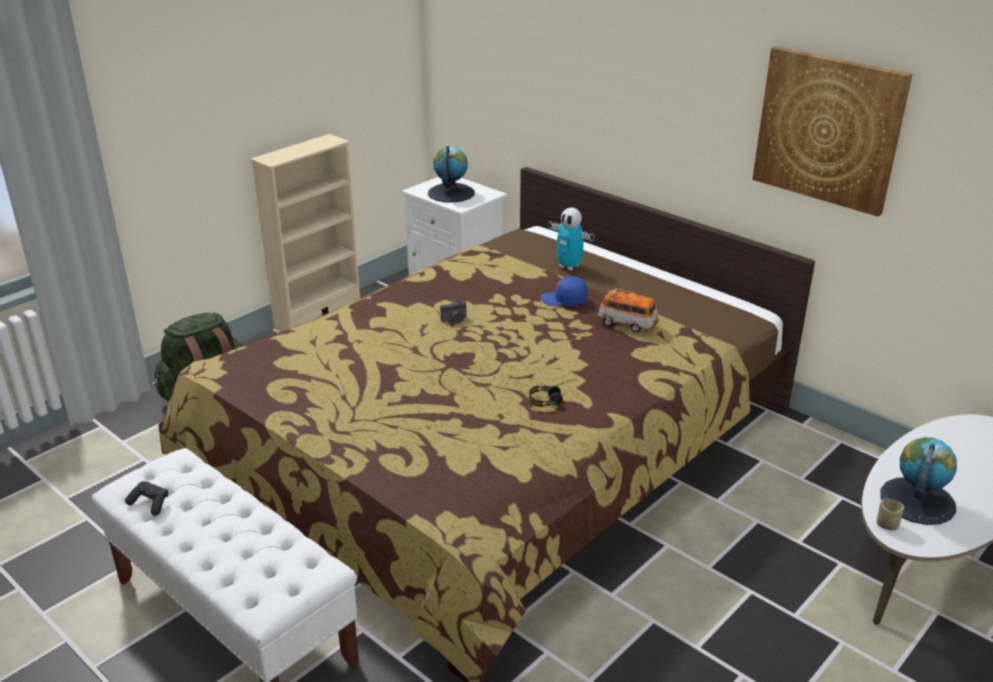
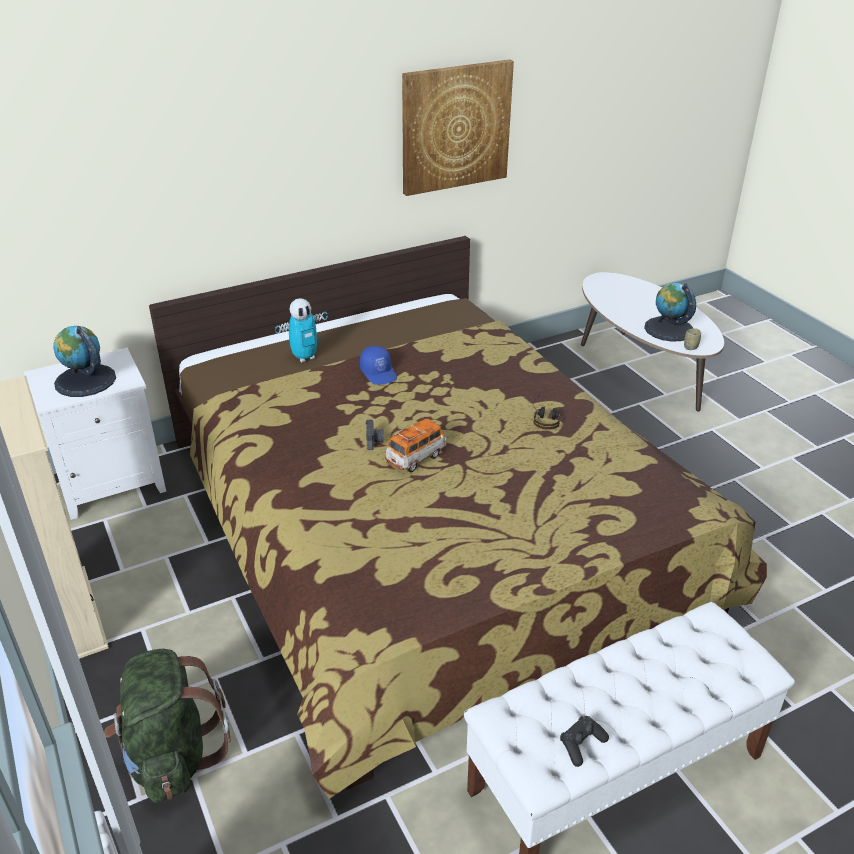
camera: 70 degrees left, 5 degrees up
blue cap [541,276,588,306] -> blue cap turned 60 degrees counterclockwise [360,346,397,385]
toy car [597,288,659,333] -> toy car moved to [385,419,447,472]

